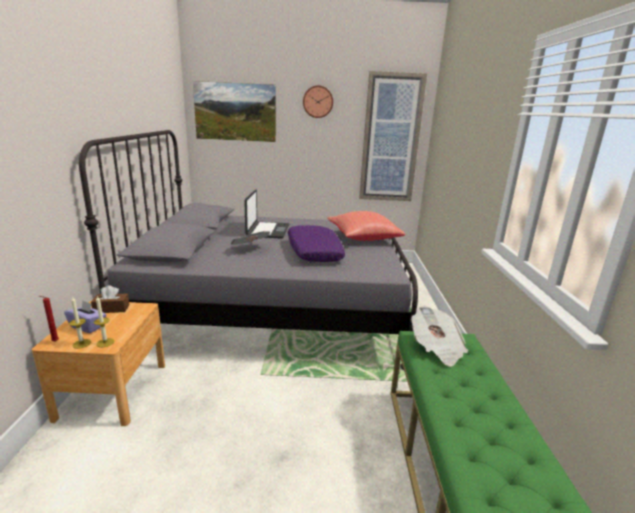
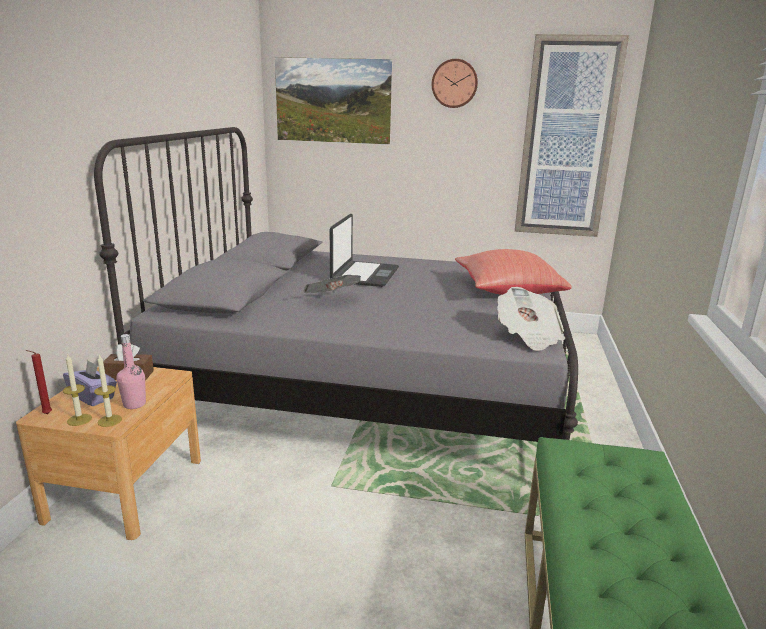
camera: 10 degrees right, 0 degrees up
purple pillow [288,225,345,262] -> none
newspaper [411,306,468,367] -> newspaper moved to [497,287,565,351]
none -> pink bottle [117,334,146,409]

